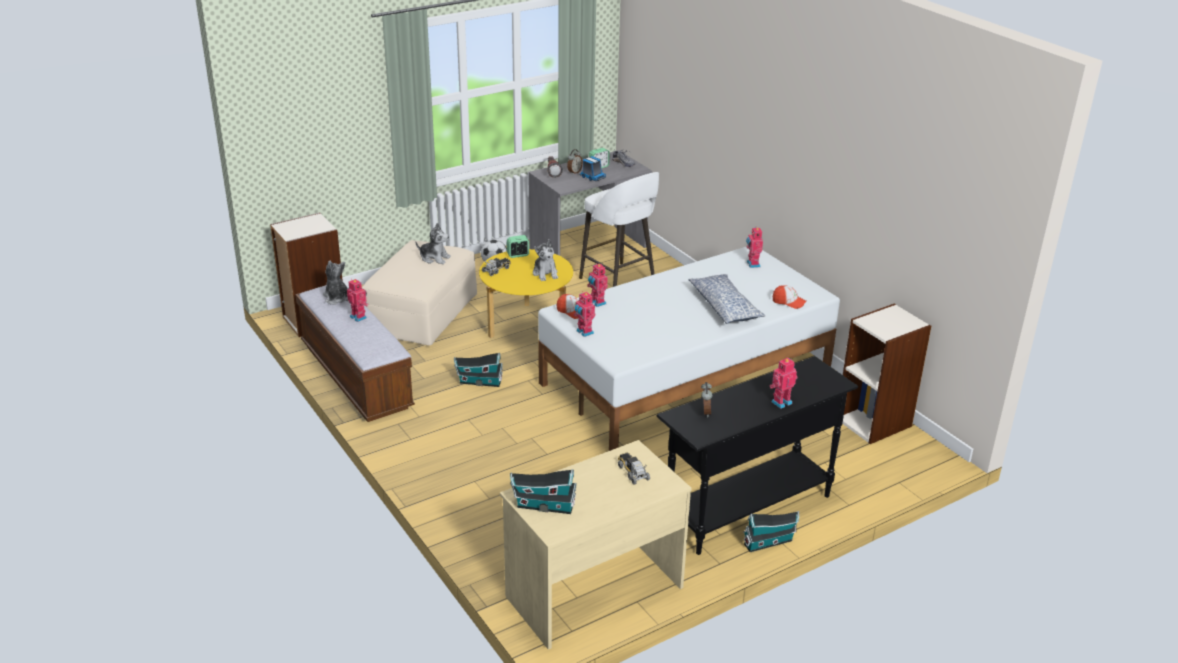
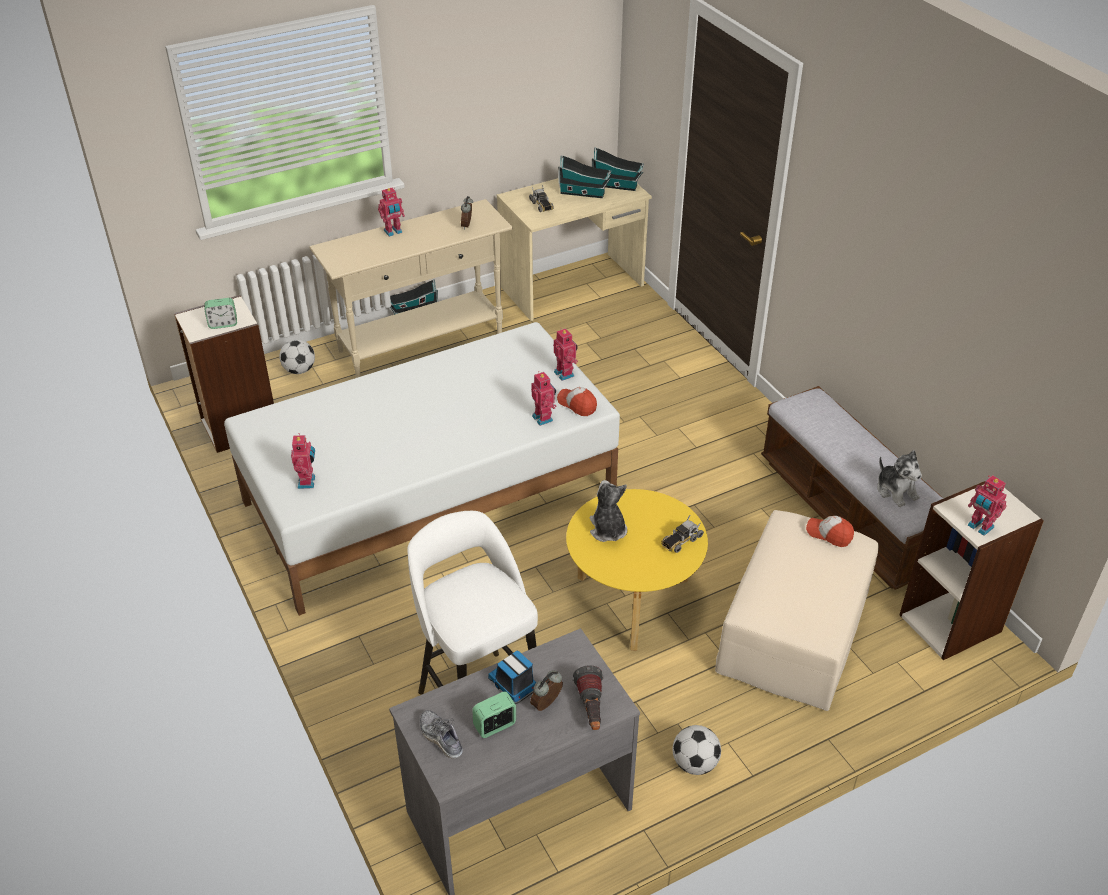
camera: 175 degrees left, 10 degrees up
toy robot [347,279,369,322] -> toy robot moved to [968,475,1007,536]
plush toy [415,223,451,264] -> none
toy house [454,353,503,387] -> toy house moved to [558,155,611,198]
alarm clock [507,235,529,258] -> alarm clock moved to [204,298,237,329]
black console table [656,356,858,555] -> beige console table [309,199,513,378]
pillow [688,274,765,324] -> none
cap [773,285,806,309] -> cap moved to [806,516,854,547]
none -> football [279,339,315,374]

